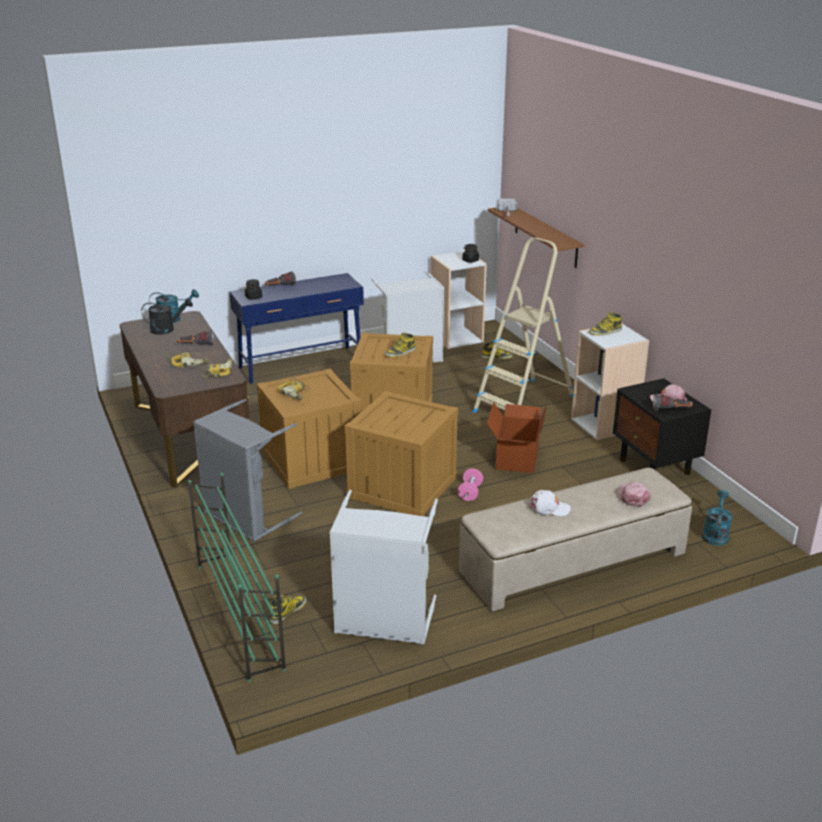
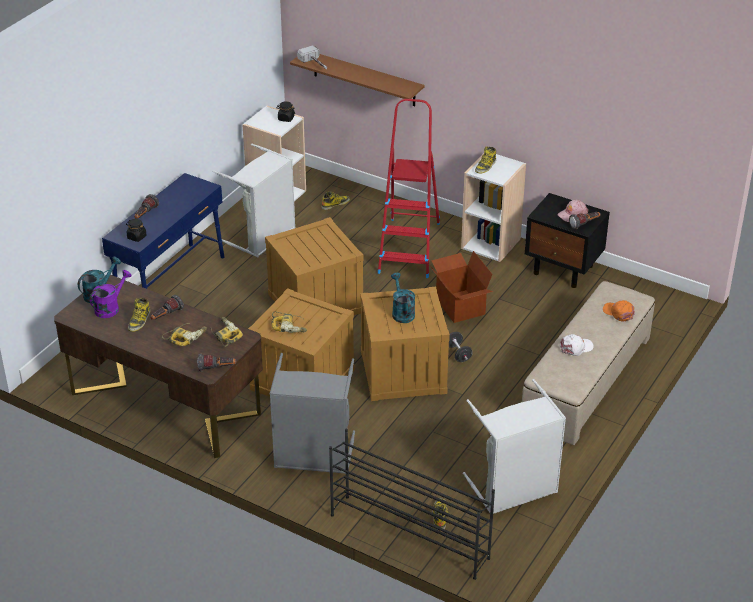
camera: 35 degrees left, 10 degrees up
black watering can [142,298,193,335] -> purple watering can [90,270,132,318]
green shoe rack [188,473,286,682] -> black shoe rack [329,429,495,580]
boot [385,333,416,357] -> boot moved to [128,298,151,332]
pink dumbbell [458,468,483,501] -> black dumbbell [449,332,473,362]
beige step ladder [473,237,573,413] -> red step ladder [378,99,440,278]
pink cap [617,482,651,507] -> orange cap [603,300,635,322]
turquoise watering can [702,490,733,546] -> turquoise watering can moved to [391,273,415,323]
none -> flashlight [197,354,236,372]

